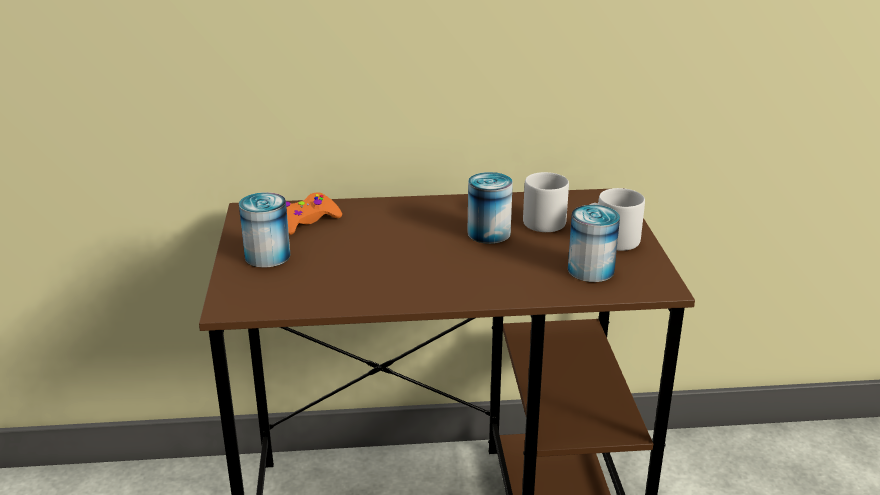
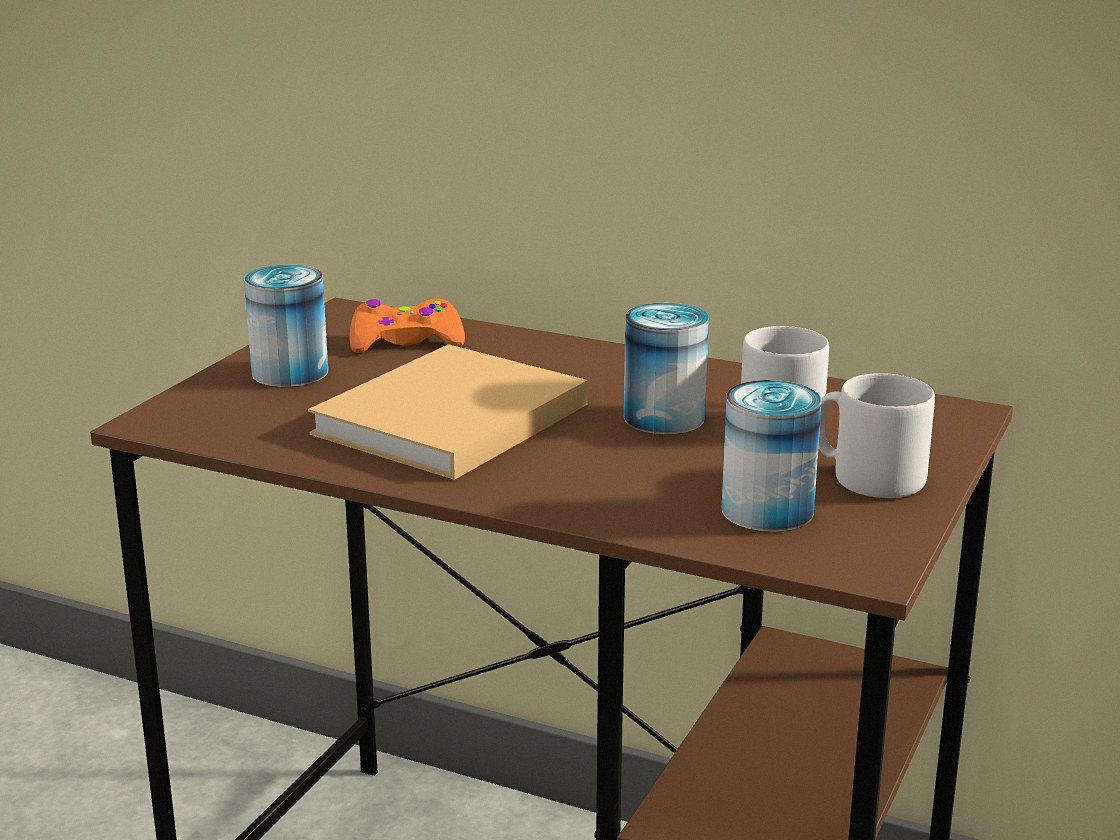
camera: 30 degrees right, 5 degrees down
none -> beige book [308,344,588,480]

